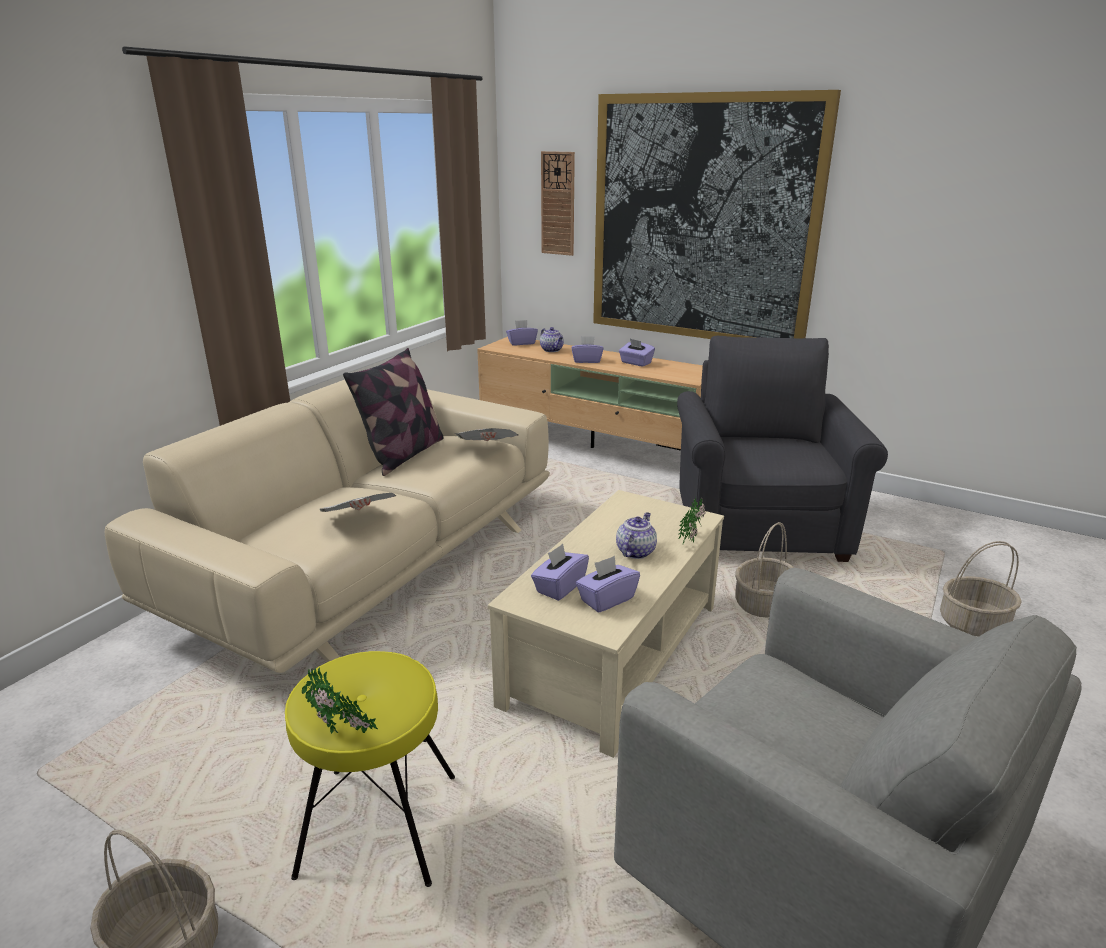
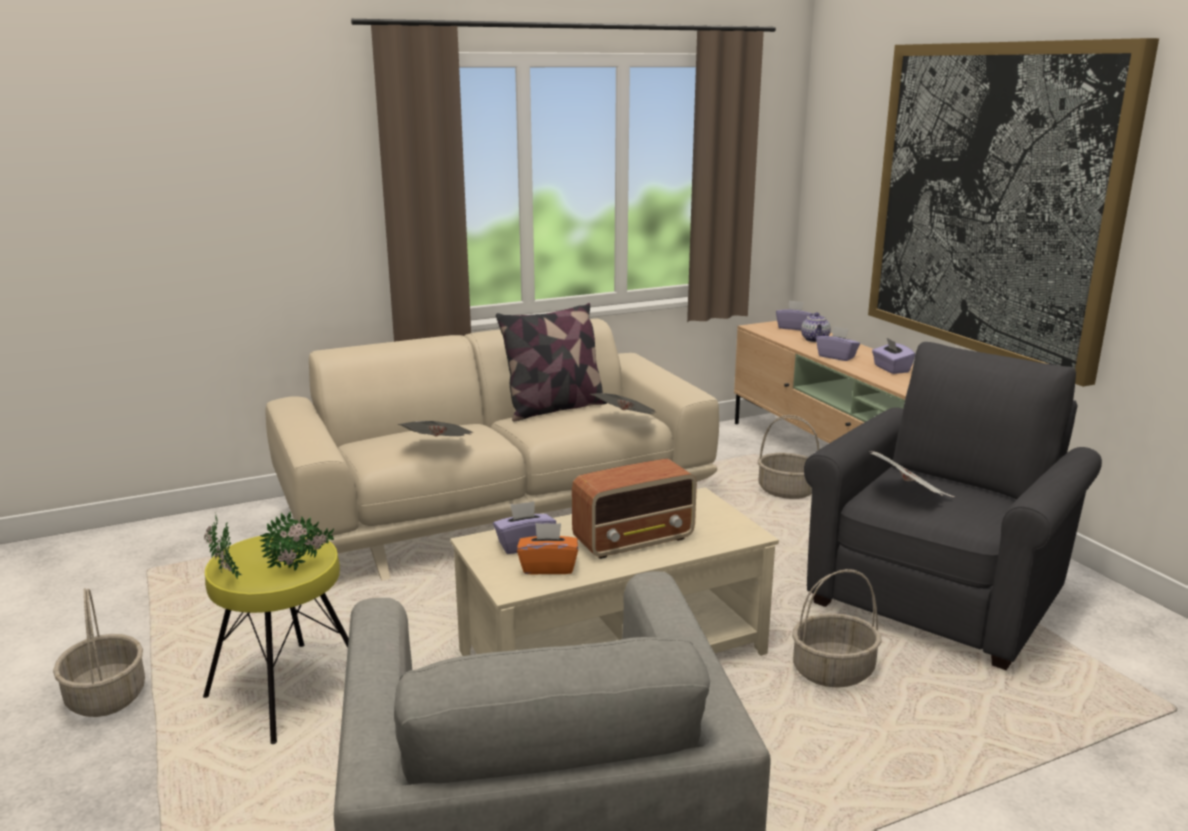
camera: 35 degrees right, 5 degrees down
wall clock [541,151,575,256] -> none
purple tissue box [576,556,640,613] -> orange tissue box [517,523,578,575]
teapot [616,512,657,559] -> radio [572,459,697,559]
potted plant [678,497,706,546] -> potted plant moved to [260,512,334,571]
basket [940,541,1022,636] -> basket moved to [758,415,820,499]
none -> newspaper [870,451,954,497]

